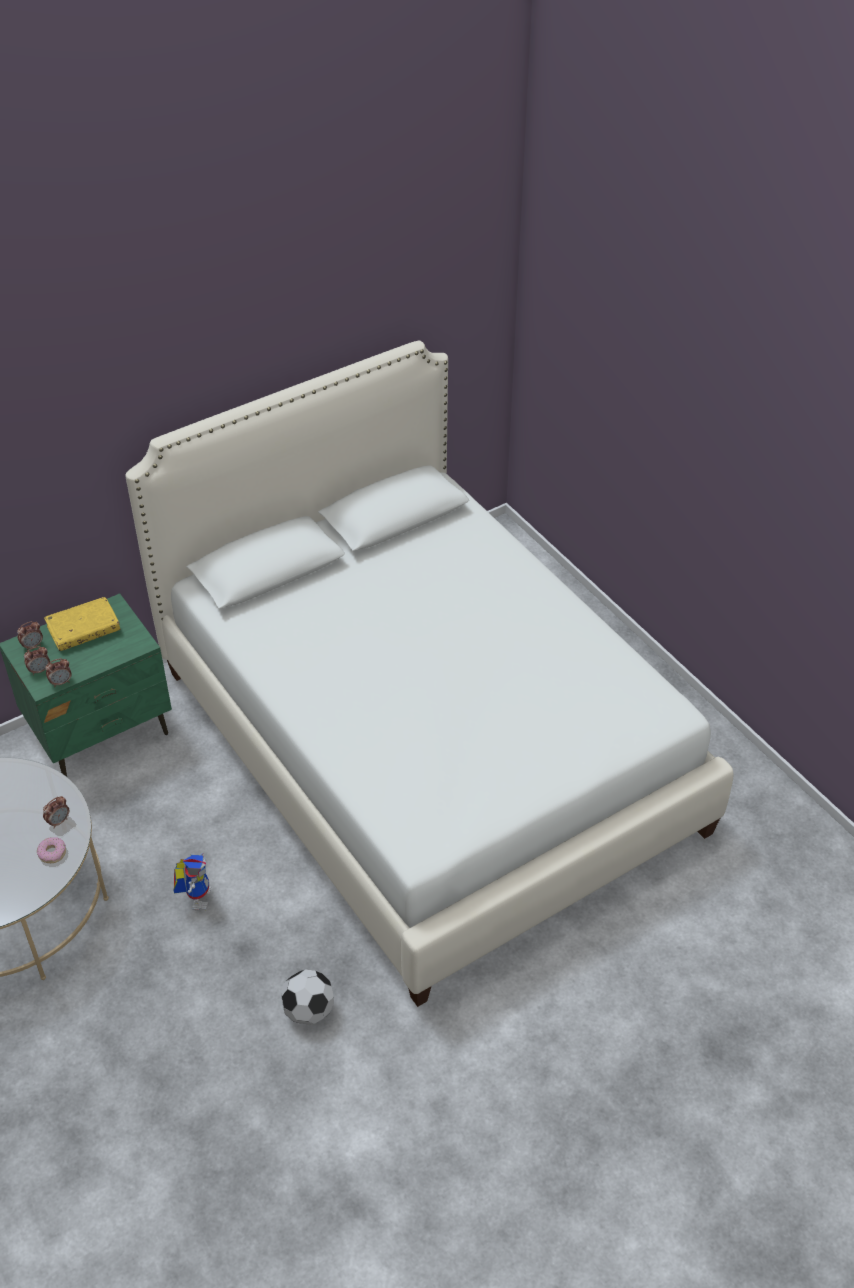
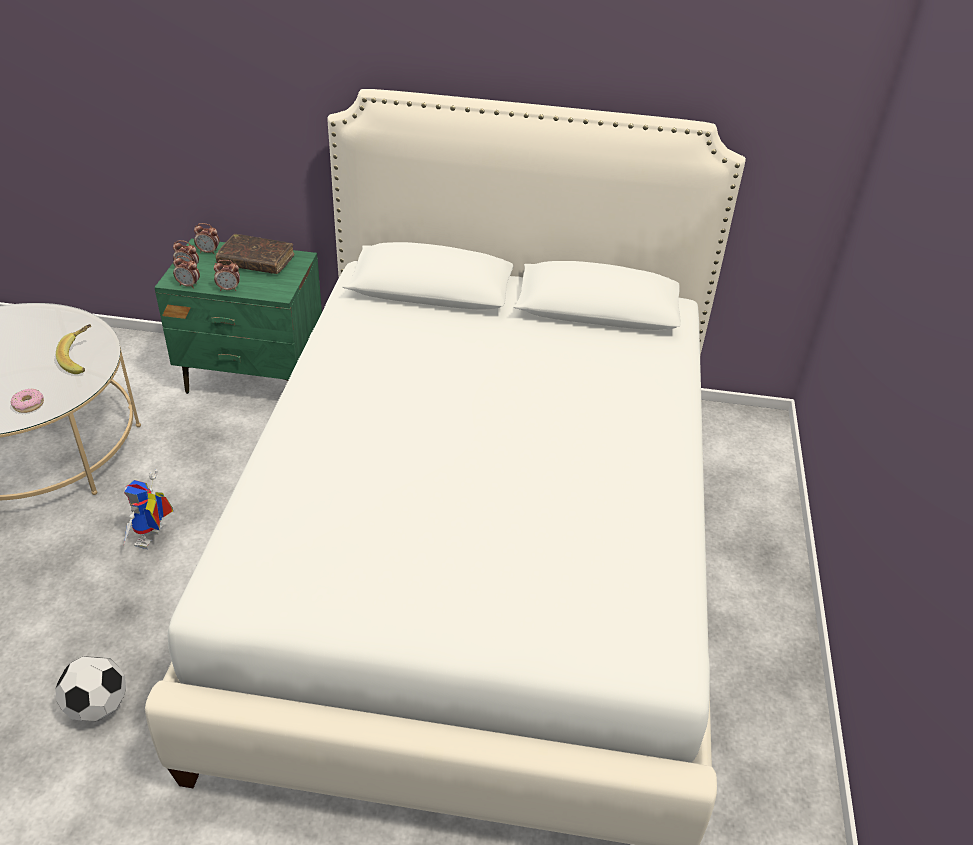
camera: 40 degrees right, 5 degrees down
alarm clock [43,796,69,828] -> alarm clock moved to [214,260,240,291]
yellow book [44,597,120,651] -> brown book [215,234,295,274]
toy robot [173,853,211,911] -> toy robot turned 150 degrees clockwise [124,469,174,549]
none -> banana [56,324,91,374]

